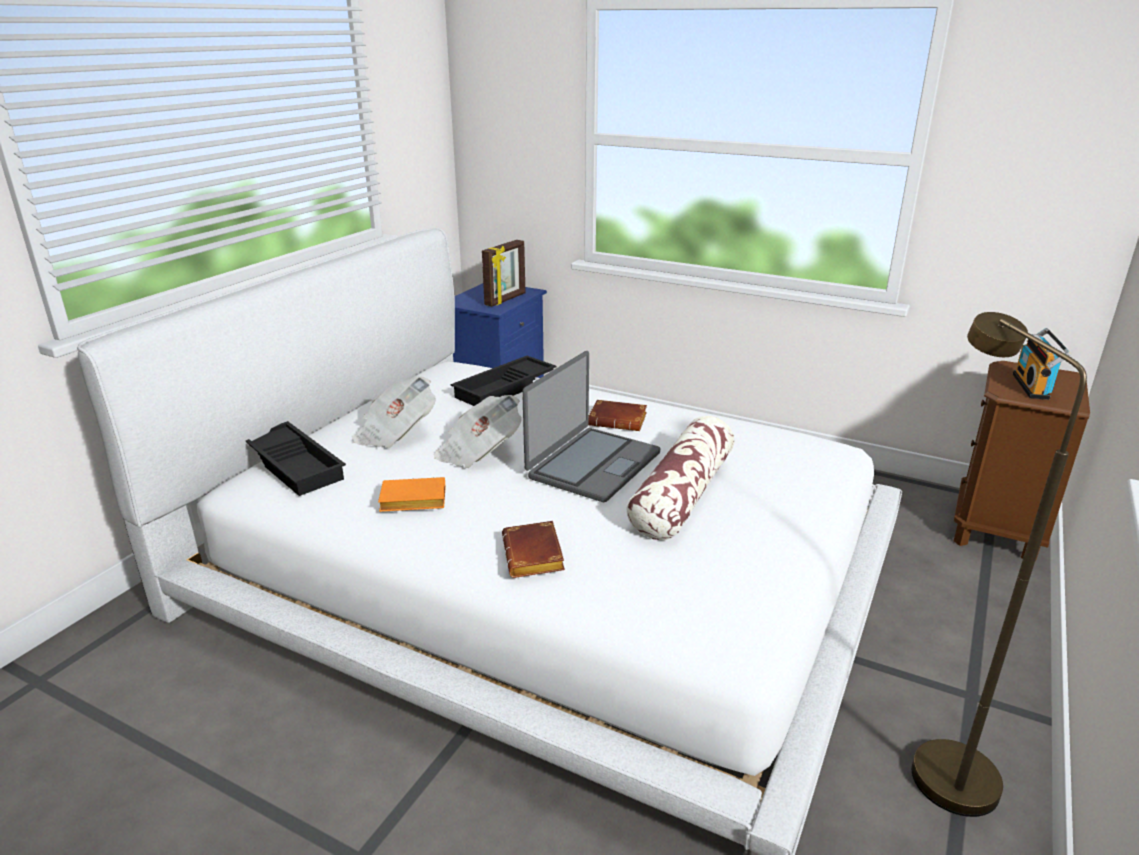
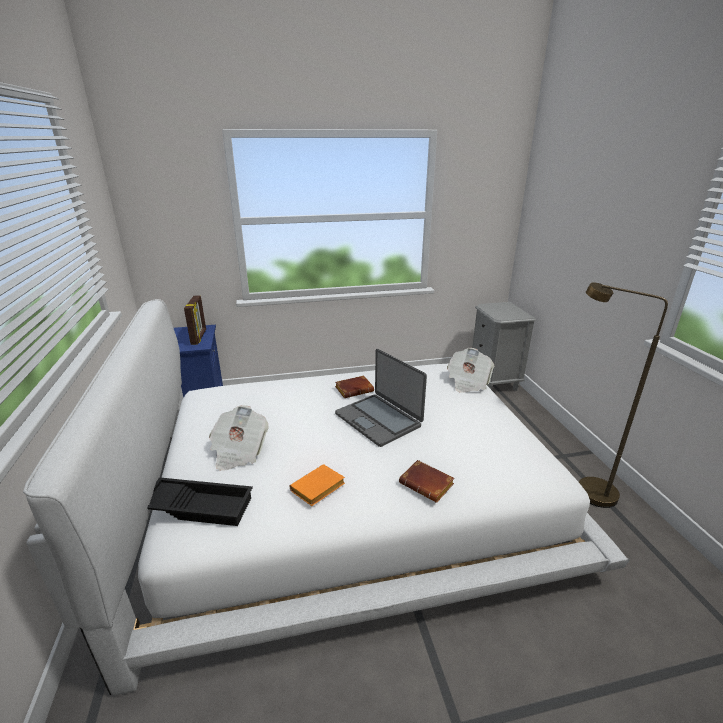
camera: 40 degrees left, 0 degrees up
newspaper [434,395,522,468] -> newspaper moved to [447,348,494,393]
black tray [451,356,557,406] -> none
laptop [522,351,660,502] -> laptop turned 150 degrees clockwise [335,349,427,447]
pillow [626,416,734,540] -> none
brown nightstand [954,361,1090,561] -> grey nightstand [472,302,536,391]
radio [1013,328,1072,400] -> none

